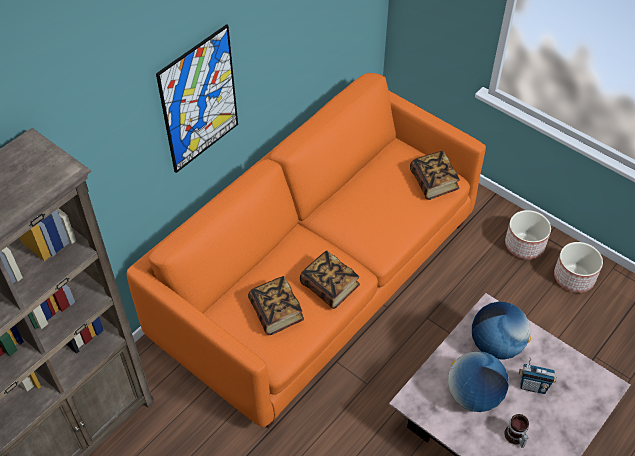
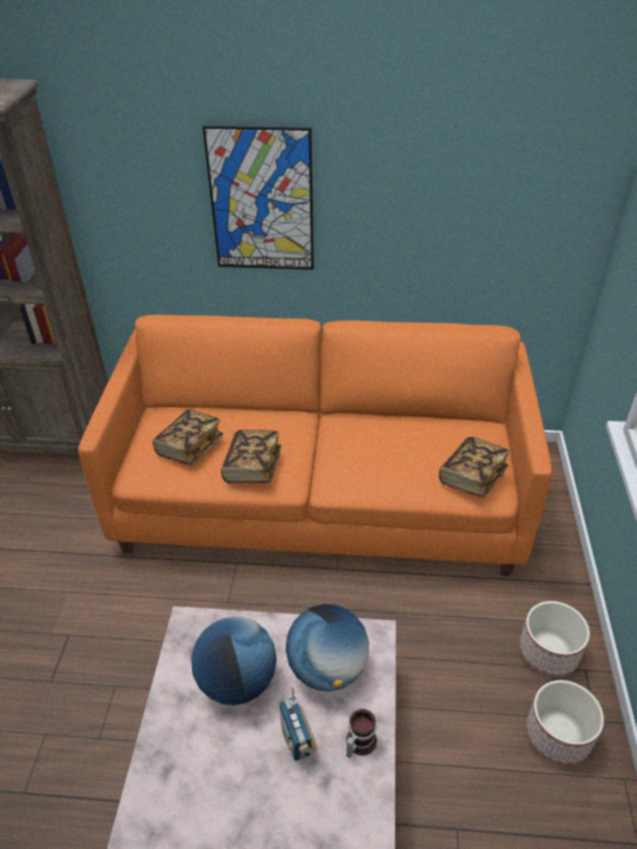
camera: 55 degrees right, 10 degrees down
mug [504,414,529,448] -> mug moved to [346,709,377,758]

